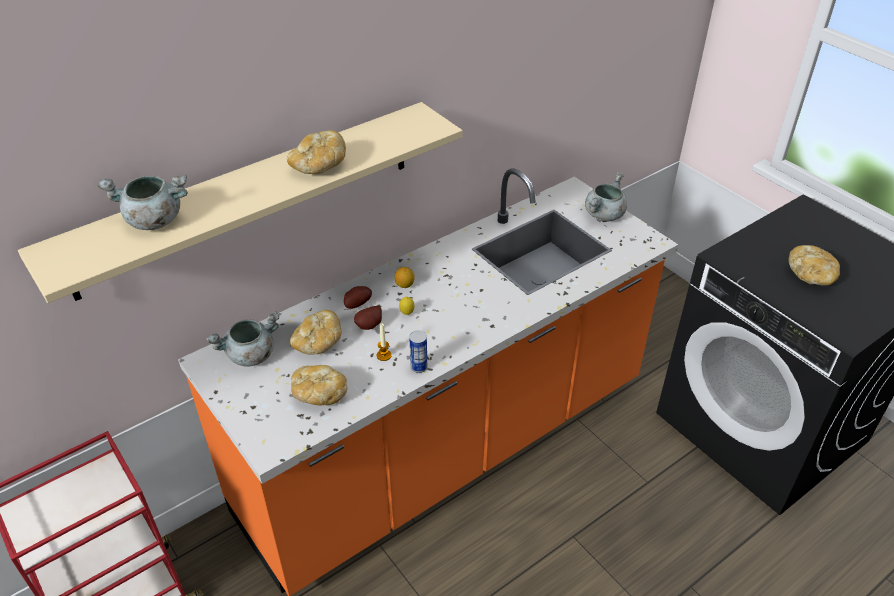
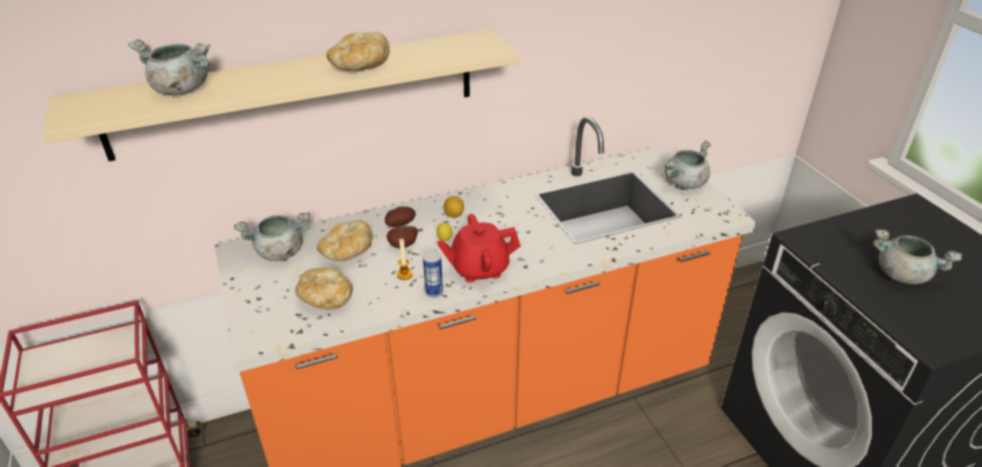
camera: 15 degrees right, 5 degrees down
bread [789,245,840,286] -> grey cooking pot [873,229,962,284]
none -> red teapot [437,214,521,283]

